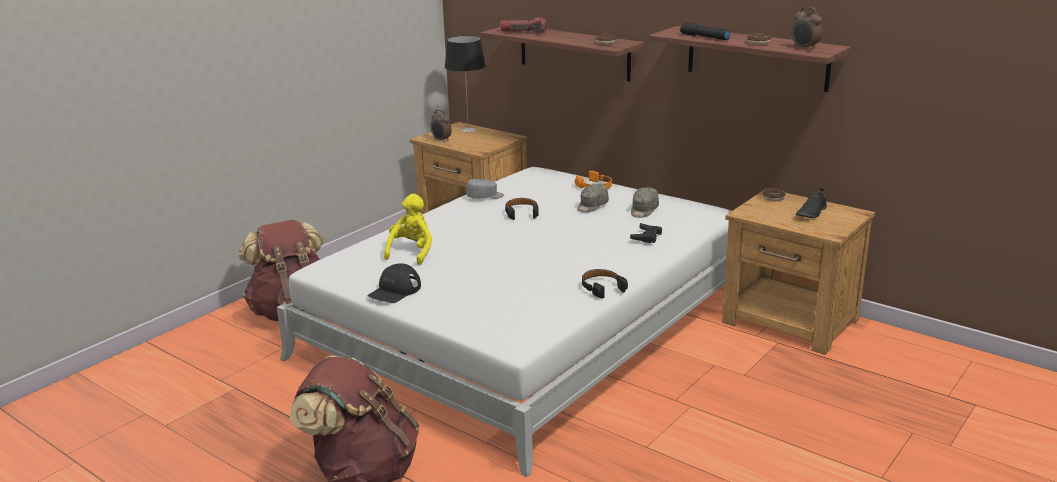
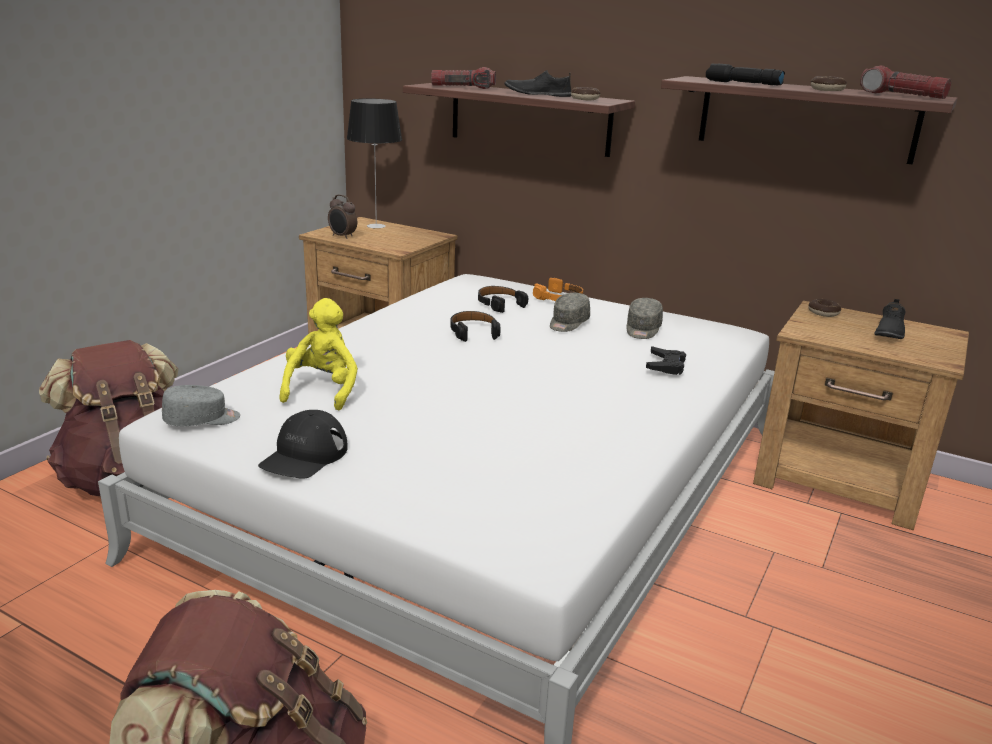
camera: 10 degrees left, 0 degrees up
grey cap [466,179,504,199] -> grey cap moved to [162,385,240,426]
black headphones [582,269,628,299] -> black headphones moved to [478,286,528,313]
alarm clock [791,7,822,51] -> flashlight [860,65,952,99]
none -> black shoe [504,70,572,97]

